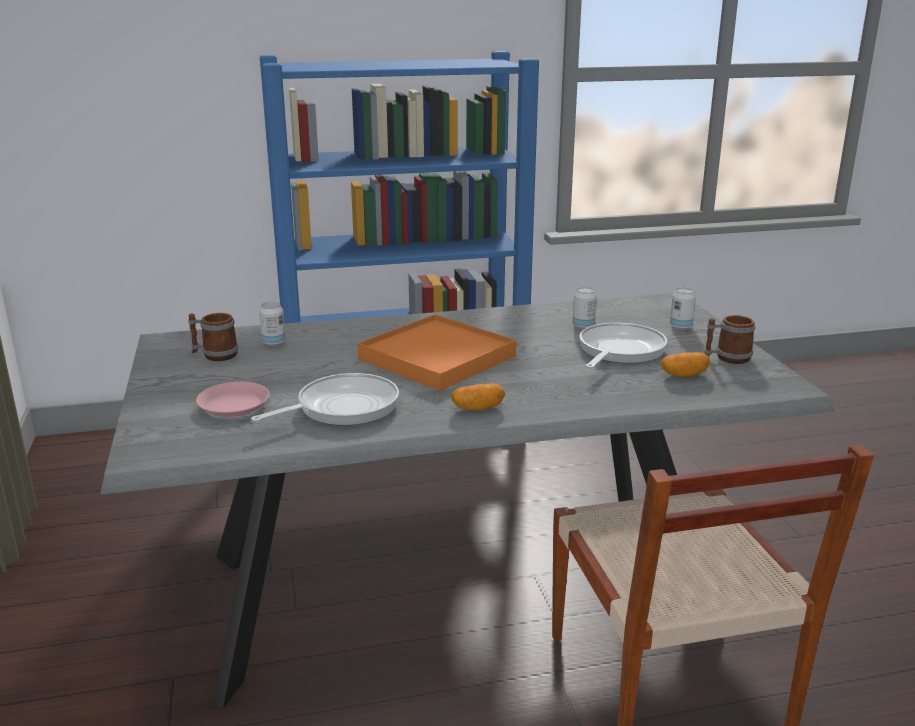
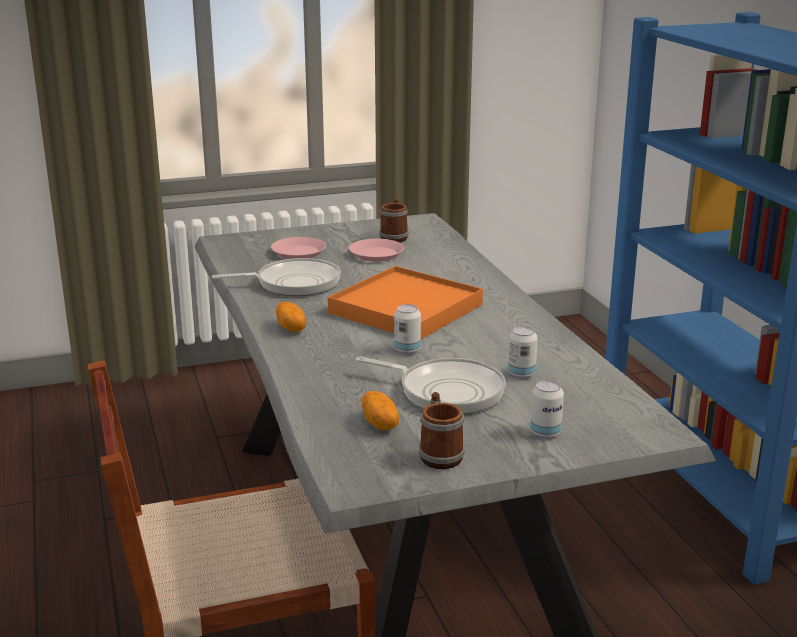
camera: 85 degrees right, 0 degrees up
frying pan [251,373,399,426] -> frying pan turned 60 degrees counterclockwise [212,258,341,296]
can [259,302,286,346] -> can moved to [394,304,421,354]
none -> pink plate [349,239,404,262]

